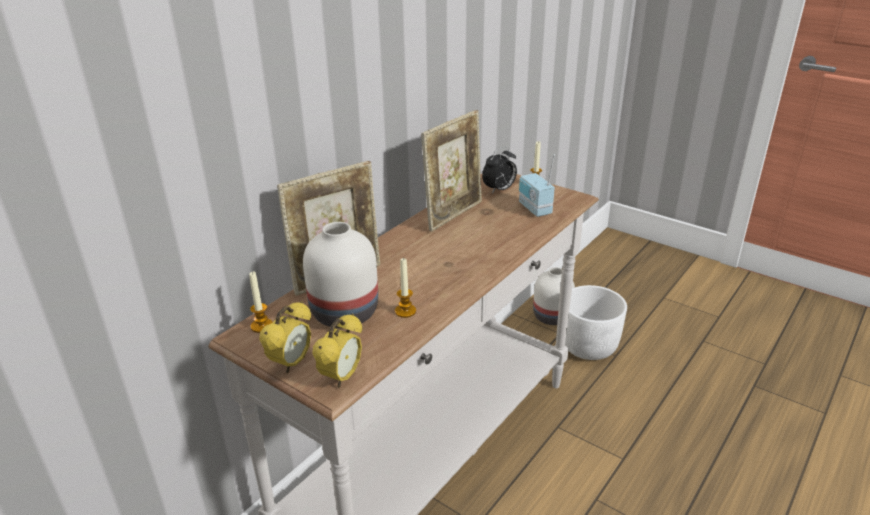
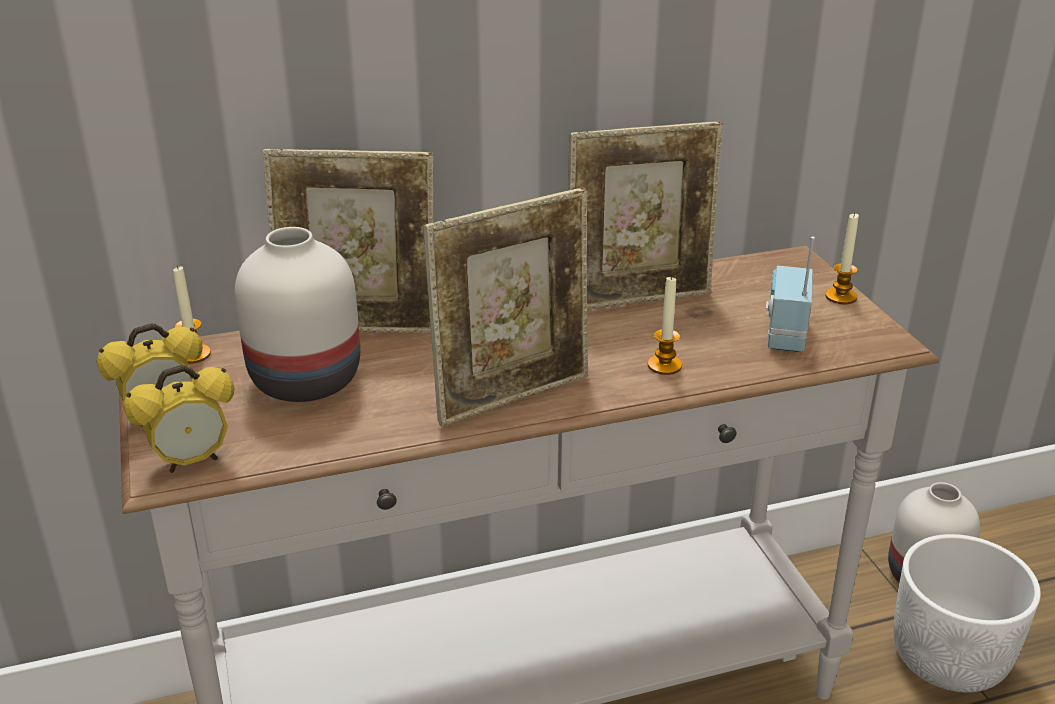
camera: 35 degrees right, 0 degrees up
candle [395,258,416,318] -> candle moved to [648,275,682,375]
alarm clock [482,146,517,194] -> none
none -> picture frame [423,188,588,426]

